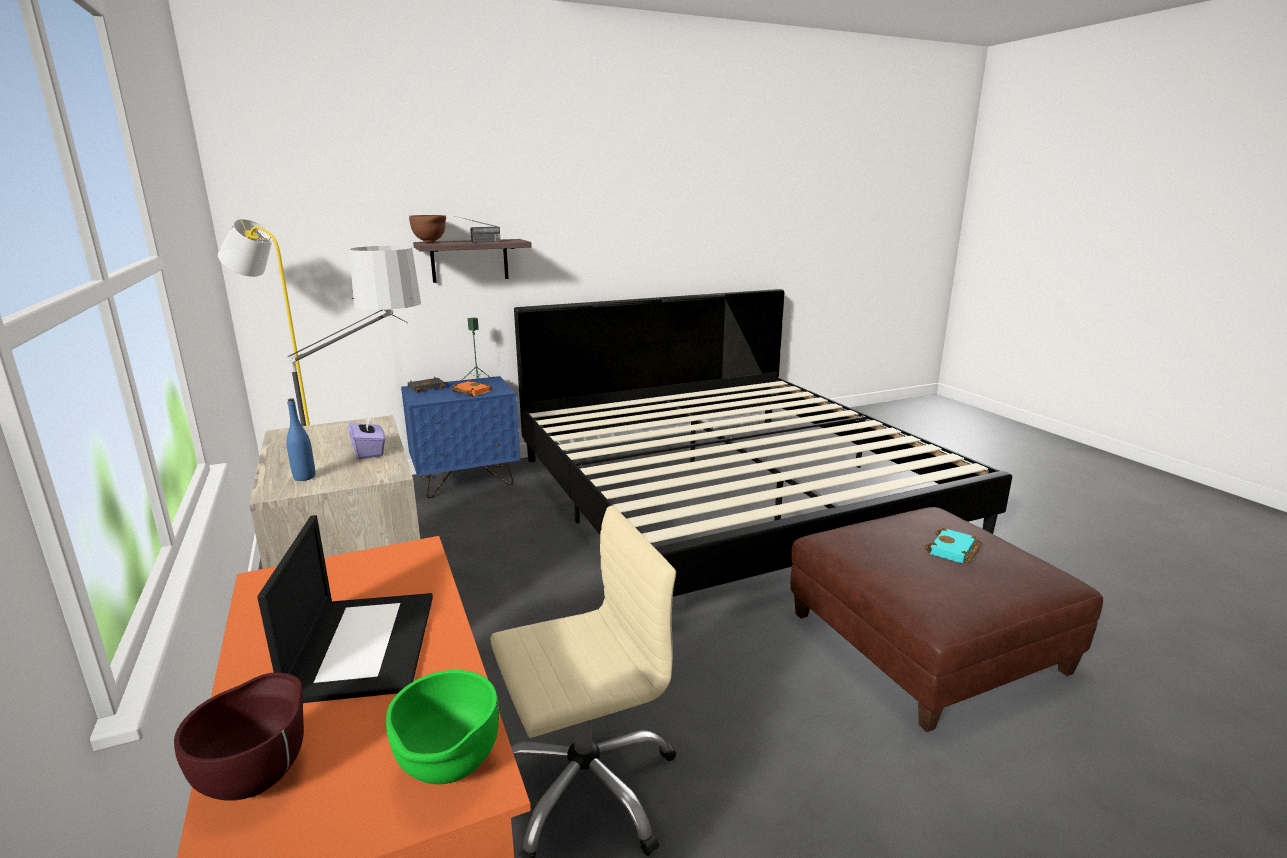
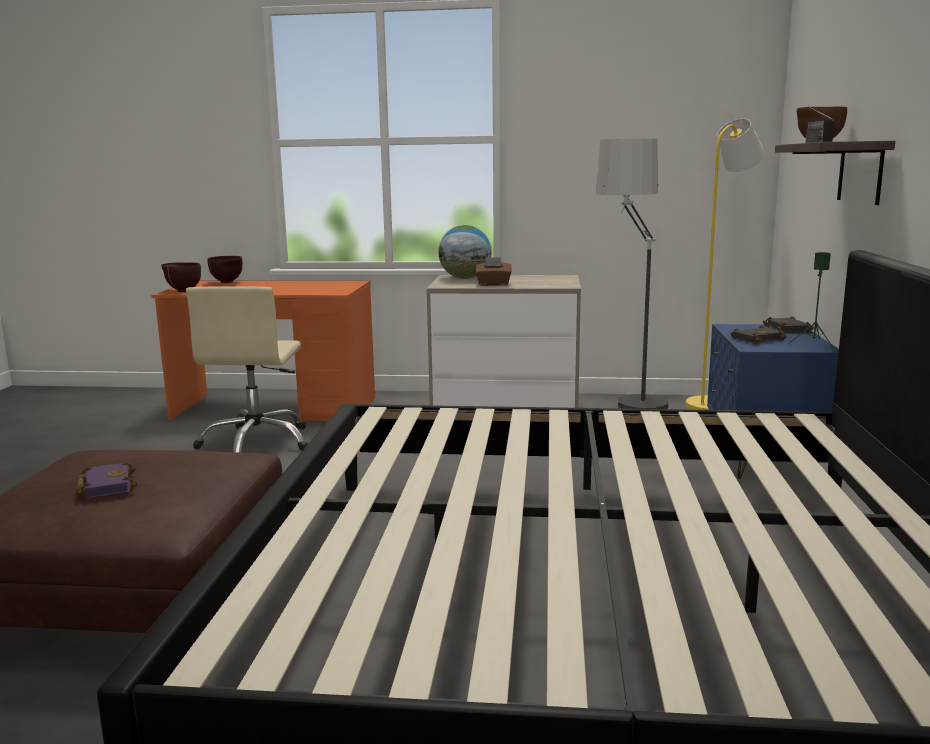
camera: 120 degrees right, 5 degrees down
laptop [257,515,433,703] -> none
blue bottle [286,398,315,481] -> globe [438,225,492,279]
purple tissue box [348,416,385,459] -> brown tissue box [476,257,512,286]
green bowl [386,670,499,784] -> brown bowl [161,262,201,292]
orange book [451,380,492,397] -> black book [730,325,787,344]
turquoise book [925,528,982,564] -> purple book [76,461,137,499]

